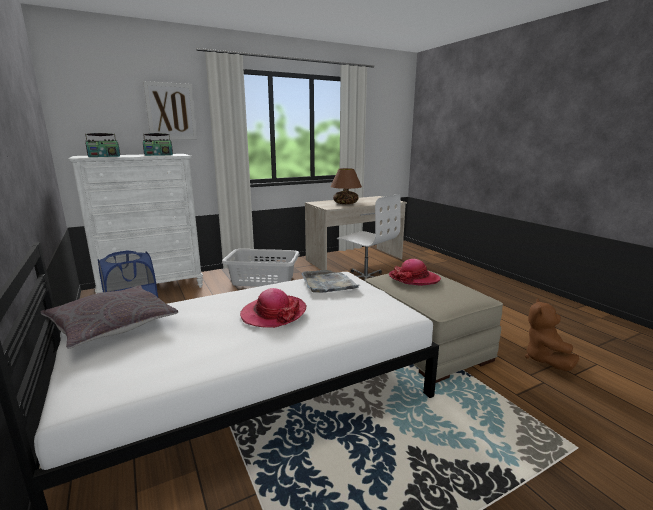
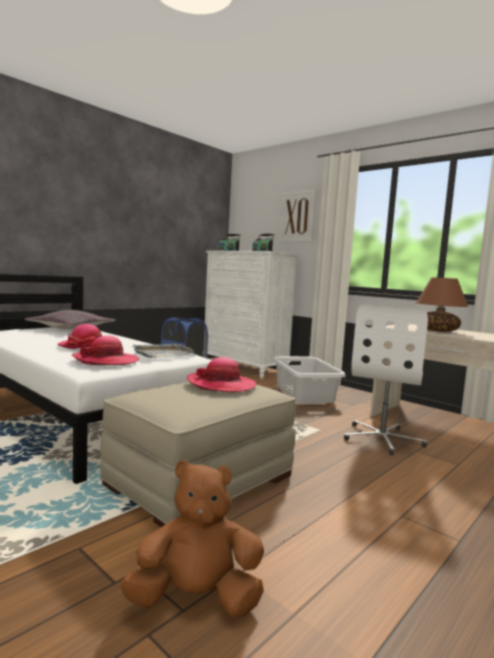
camera: 70 degrees right, 10 degrees down
none -> hat [72,335,139,365]

